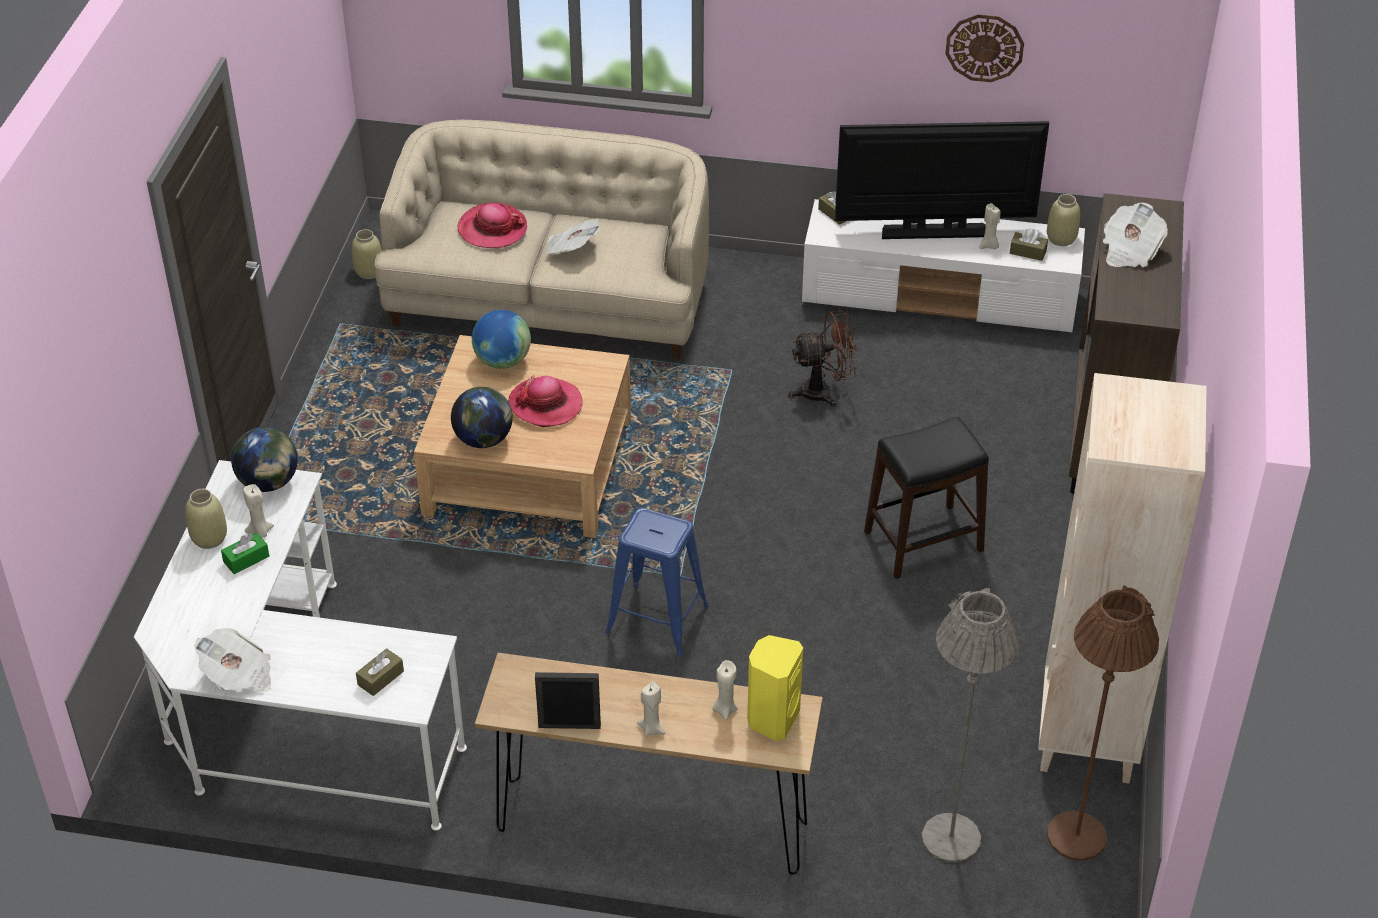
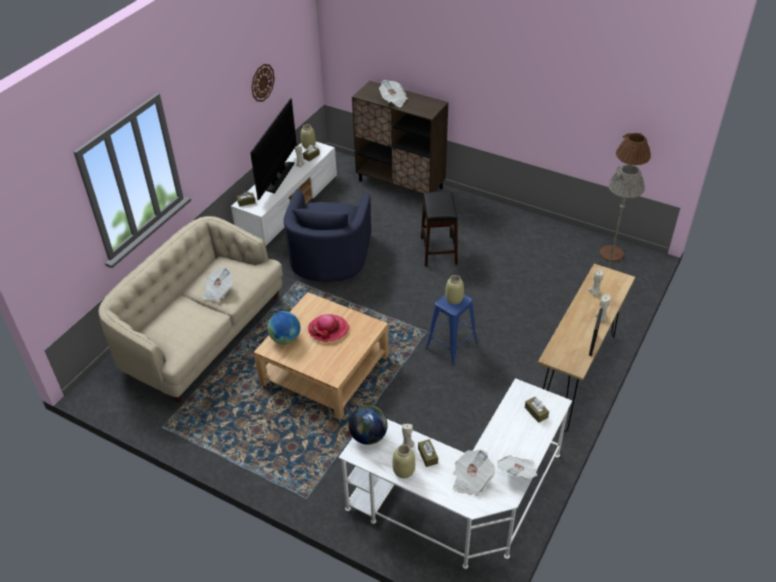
camera: 70 degrees left, 0 degrees up
green tissue box [221,532,269,574] -> brown tissue box [418,439,438,467]
beige vase [352,229,382,279] -> beige vase moved to [445,275,464,304]
globe [451,387,513,448] -> none
hat [458,203,527,249] -> none
yellow speaker [747,635,803,741] -> none
brown fan [788,311,858,407] -> blue armchair [284,189,371,282]
beige bookcase [1038,373,1207,783] -> none
none -> newspaper [453,450,495,496]

